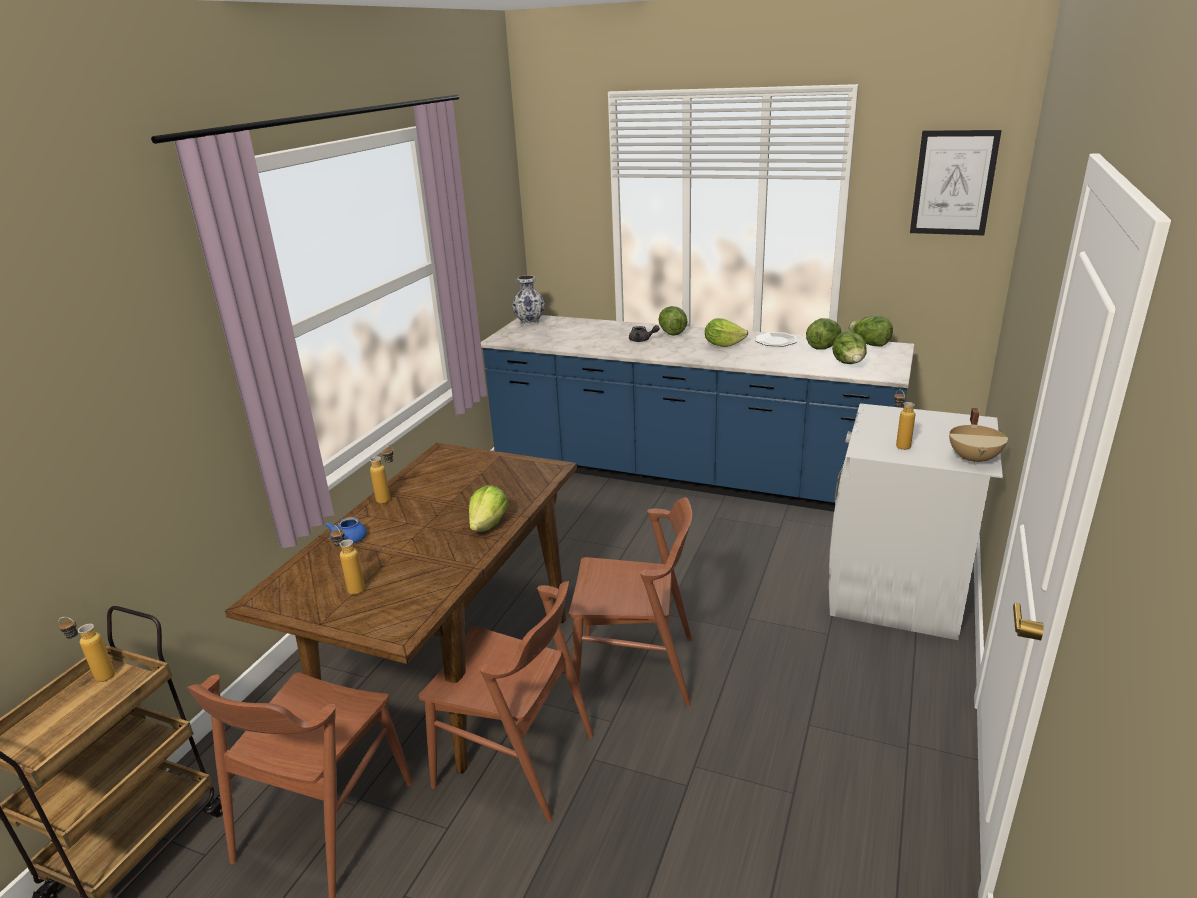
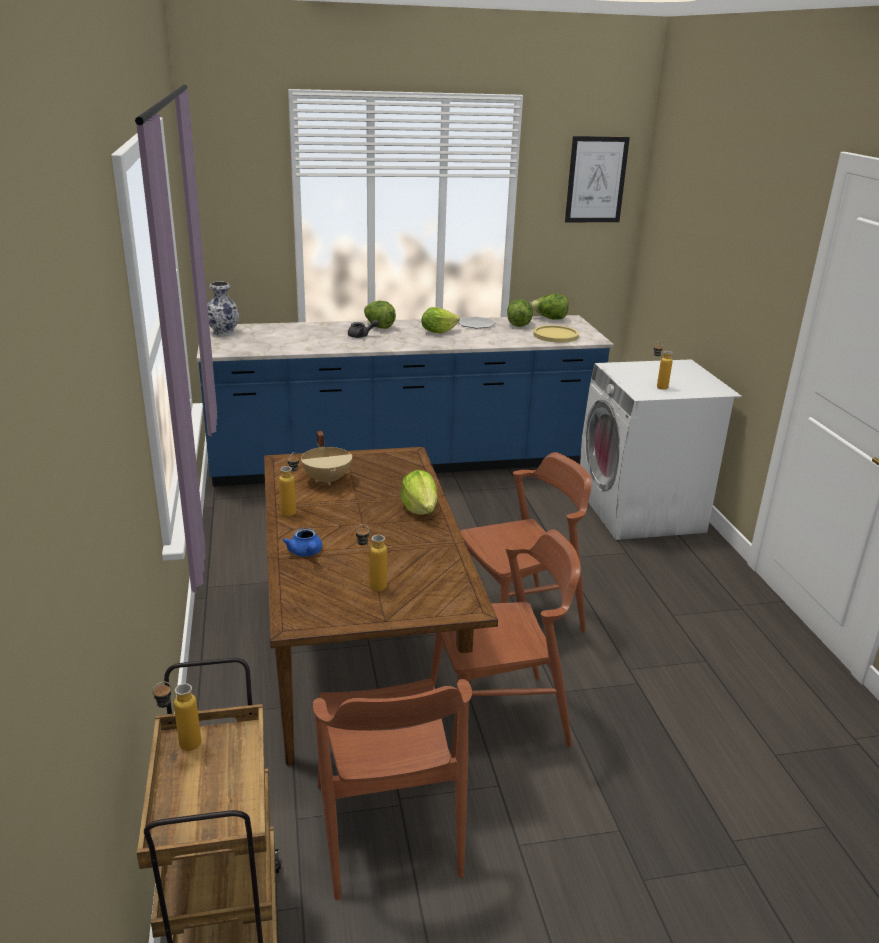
camera: 35 degrees left, 0 degrees up
lettuce [832,331,867,364] -> yellow plate [534,325,579,343]
beige cooking pot [949,408,1008,465] -> beige cooking pot moved to [301,431,352,485]

